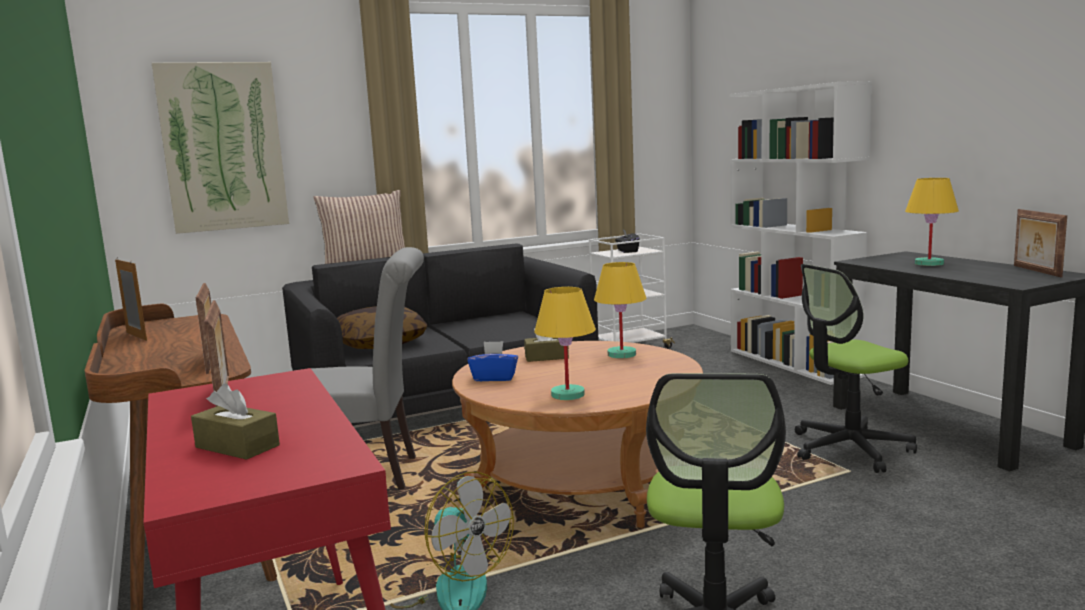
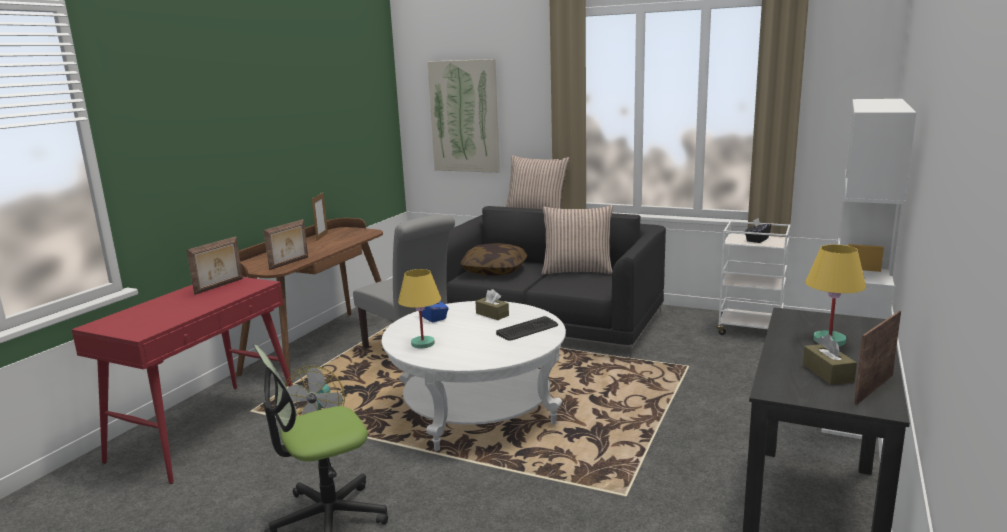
camera: 50 degrees right, 5 degrees up
brown tissue box [191,383,280,460] -> brown tissue box moved to [803,334,857,385]
brown coffee table [452,341,703,528] -> white coffee table [382,301,566,451]
yellow table lamp [594,262,647,358] -> keyboard [496,316,558,341]
office chair [795,264,917,473] -> none
none -> pillow [542,205,613,275]

